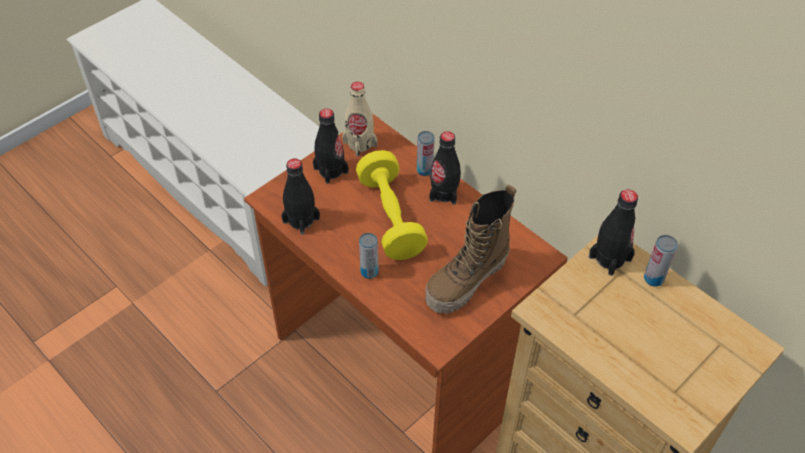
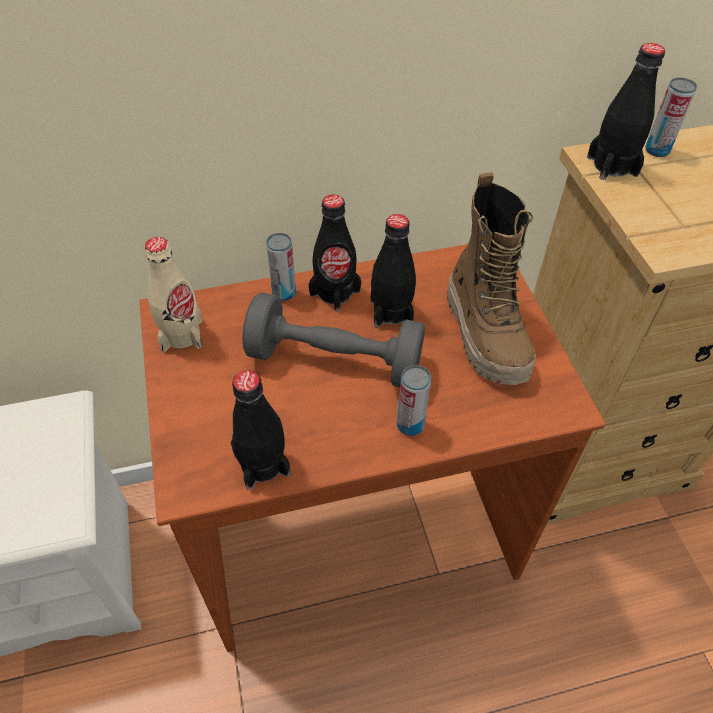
camera: 60 degrees left, 0 degrees up
black bottle [313,108,348,184] -> black bottle moved to [371,214,416,327]
yellow dumbbell [356,150,428,260] -> grey dumbbell [242,292,425,387]

